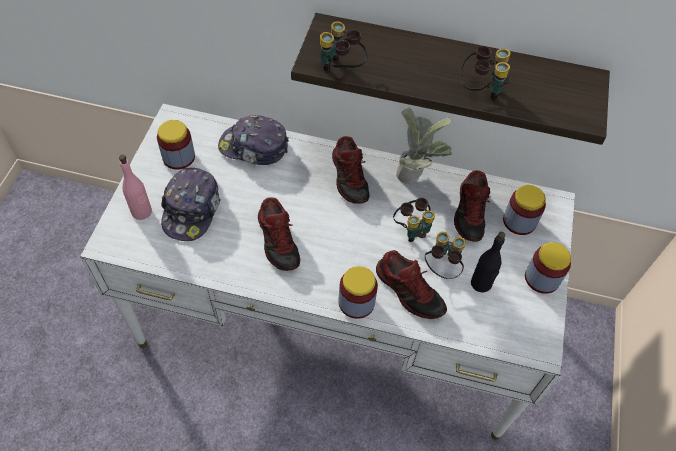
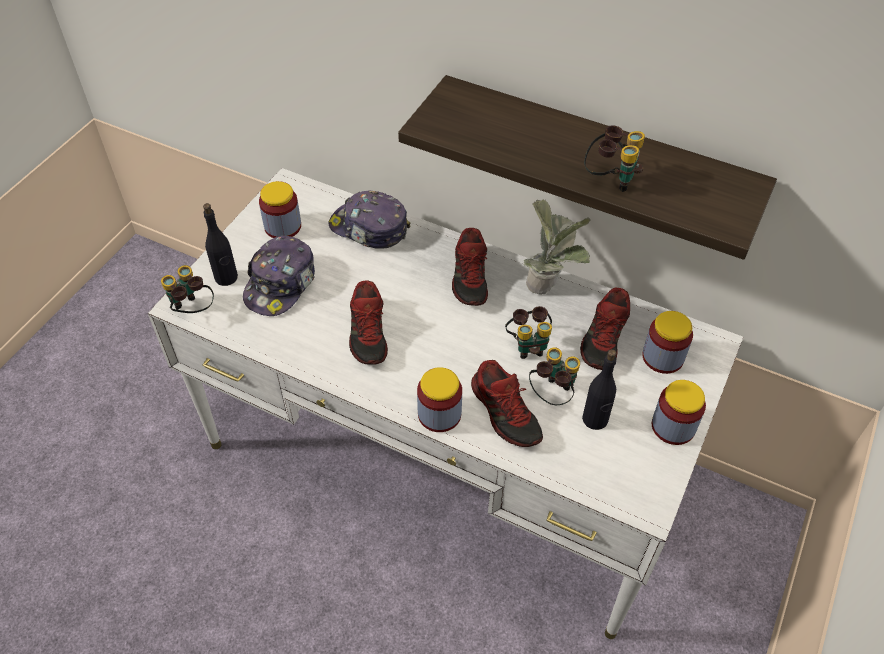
camera: 15 degrees right, 5 degrees down
pink bottle [119,155,152,220] -> black bottle [203,203,238,286]
binoculars [320,21,368,71] -> binoculars moved to [161,265,214,313]

